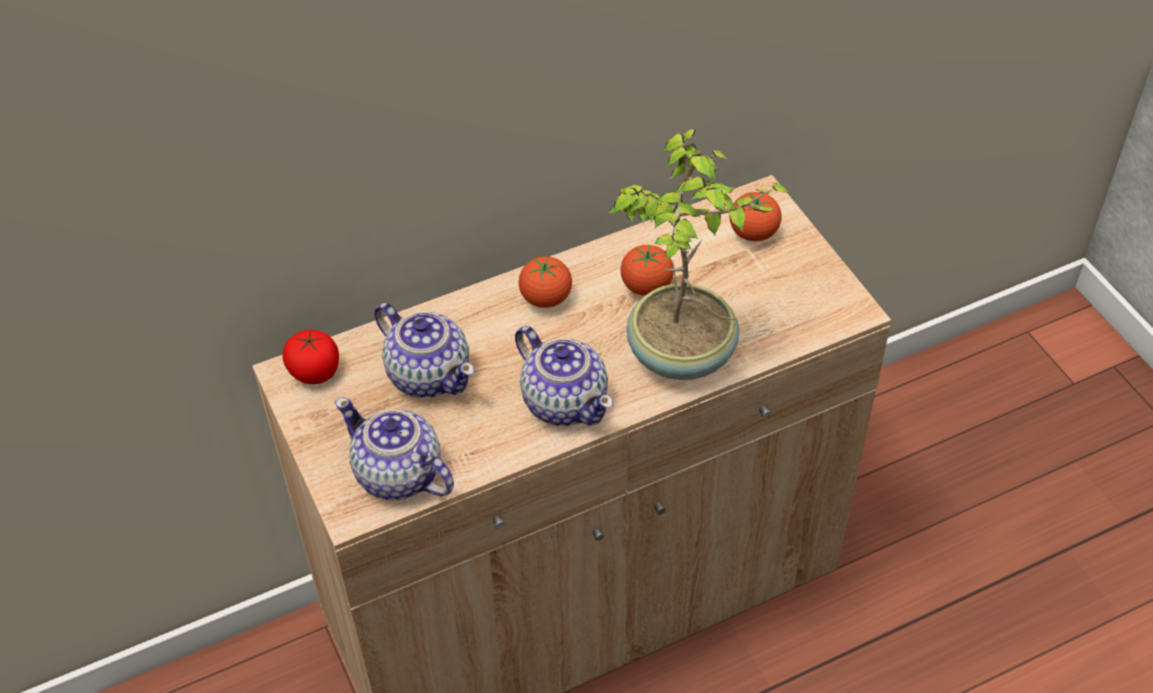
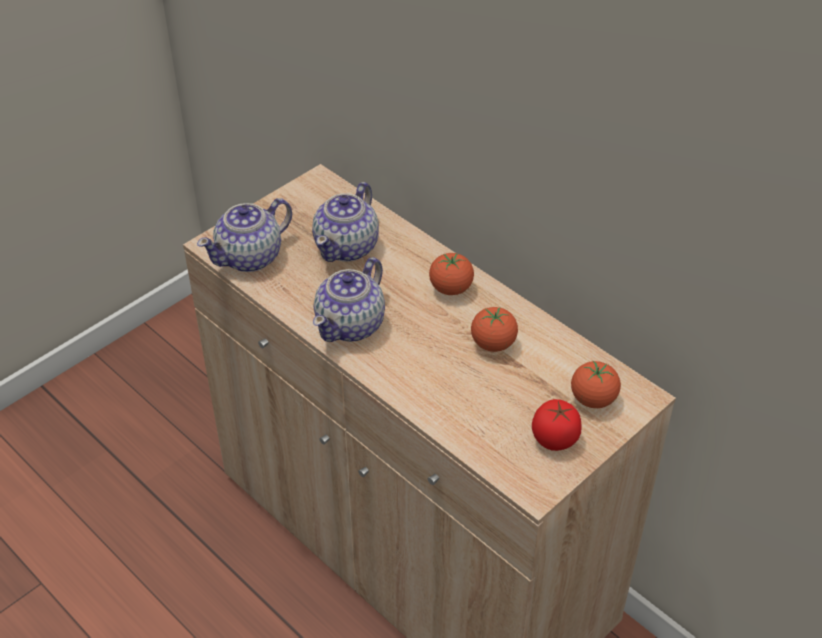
camera: 70 degrees right, 5 degrees down
tomato [283,330,339,384] -> tomato moved to [532,399,582,451]
teapot [335,398,454,500] -> teapot turned 150 degrees counterclockwise [197,198,292,272]
potted plant [608,129,792,380] -> none

